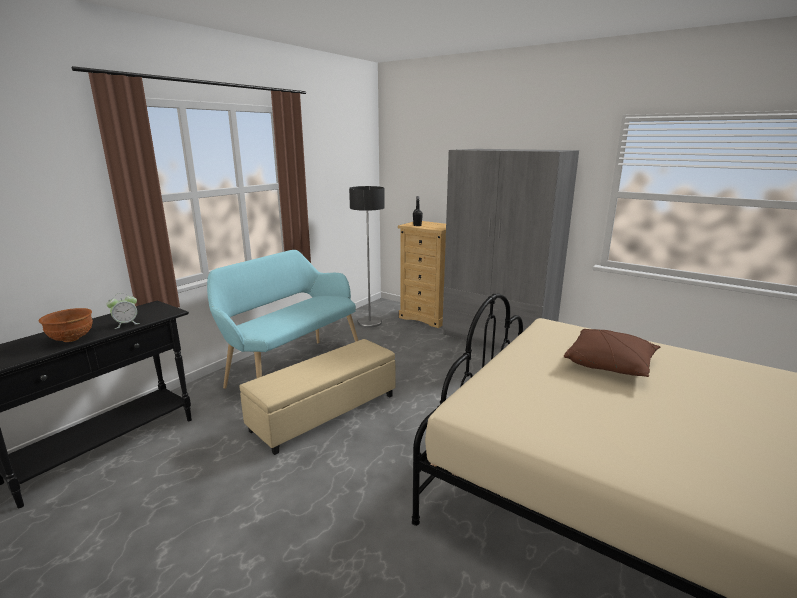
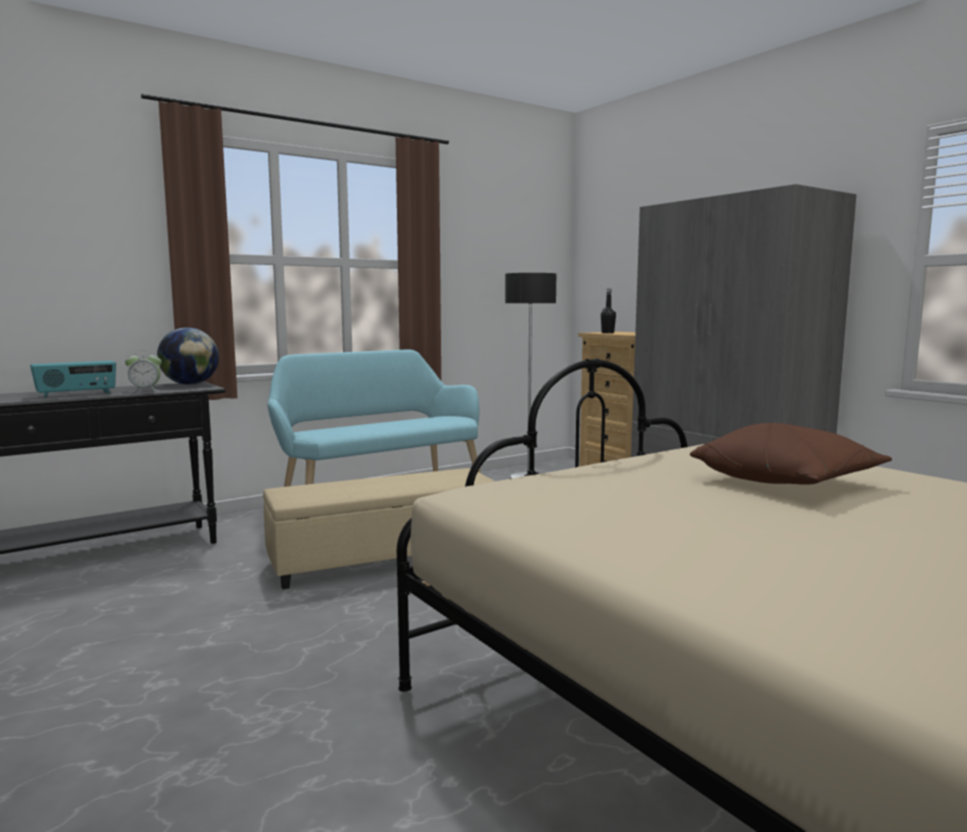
camera: 20 degrees right, 10 degrees down
brown bowl [39,308,93,342] -> radio [30,361,116,398]
none -> globe [157,327,219,385]

